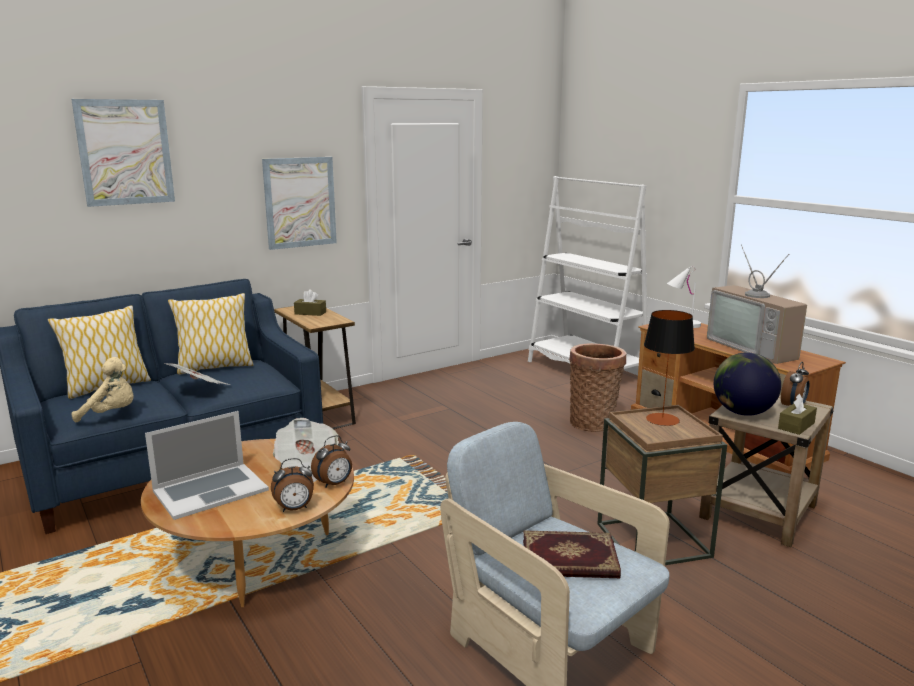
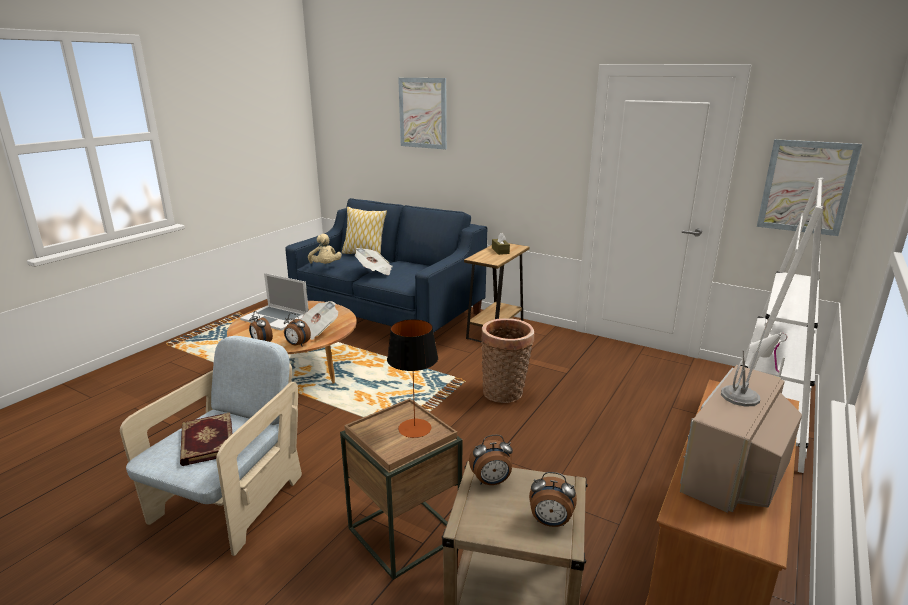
camera: 65 degrees right, 5 degrees up
pillow [168,293,254,375] -> none
picture [262,157,337,250] -> picture moved to [757,139,862,236]
basket [569,343,626,432] -> basket moved to [481,318,534,403]
globe [714,352,781,416] -> alarm clock [469,435,513,485]
brown tissue box [778,394,817,435] -> none

